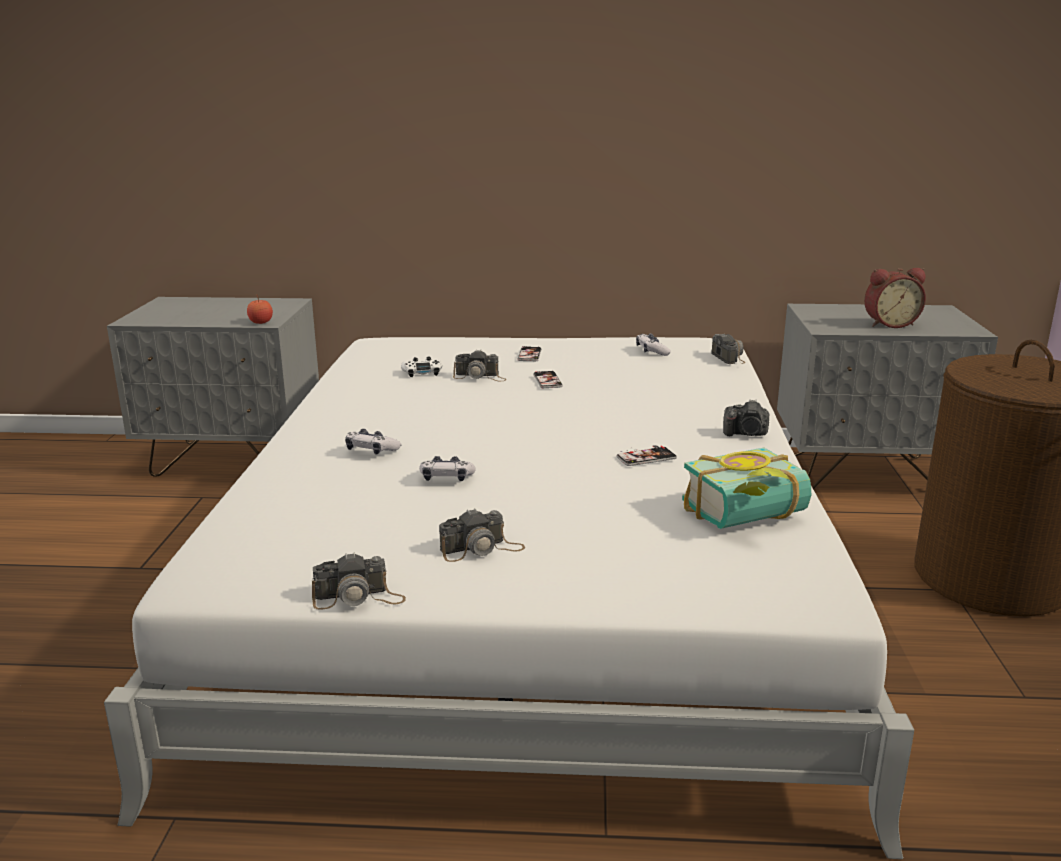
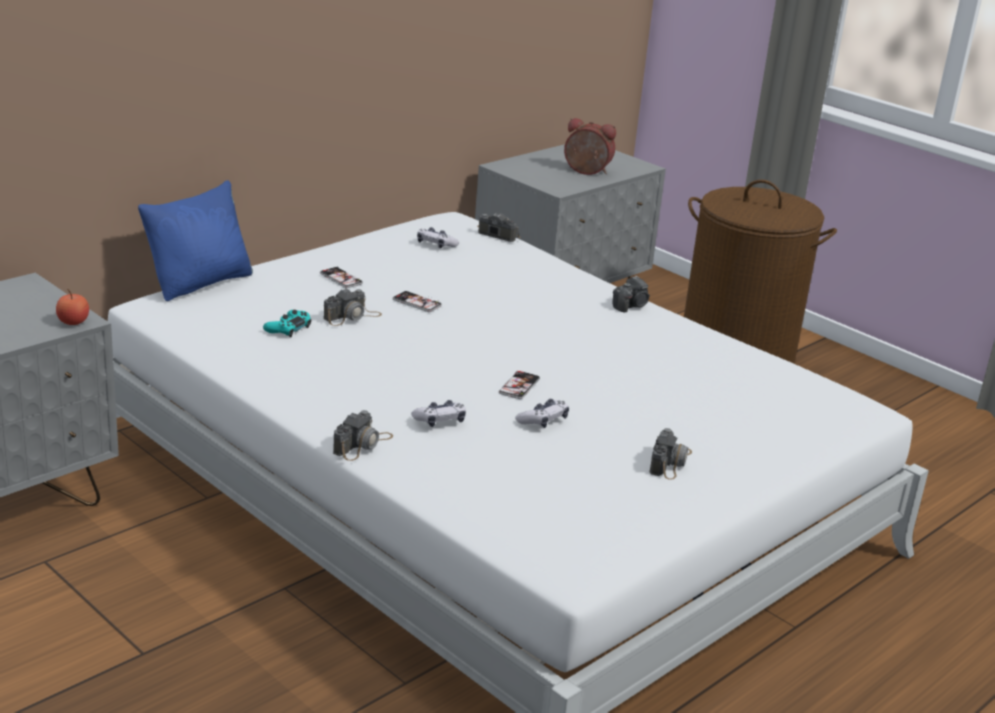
camera: 50 degrees left, 5 degrees up
camera [312,552,406,610] -> camera moved to [333,410,393,461]
white game controller [401,356,443,377] -> turquoise game controller [263,309,311,338]
phone [616,445,677,466] -> phone moved to [499,371,540,399]
book [682,448,811,529] -> none
alarm clock [864,268,926,328] -> alarm clock turned 105 degrees counterclockwise [564,118,616,175]
none -> blue pillow [138,180,253,301]

